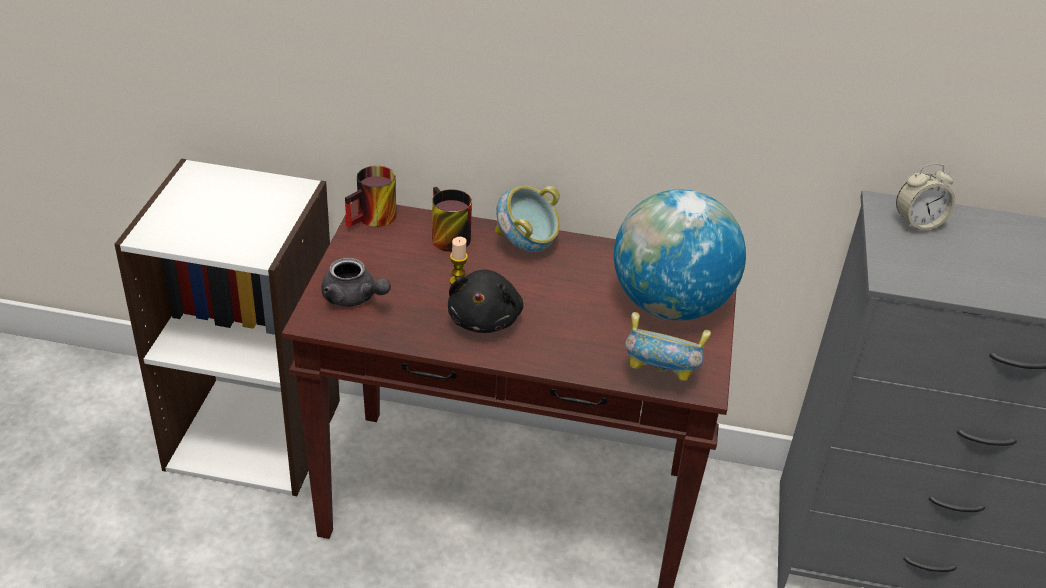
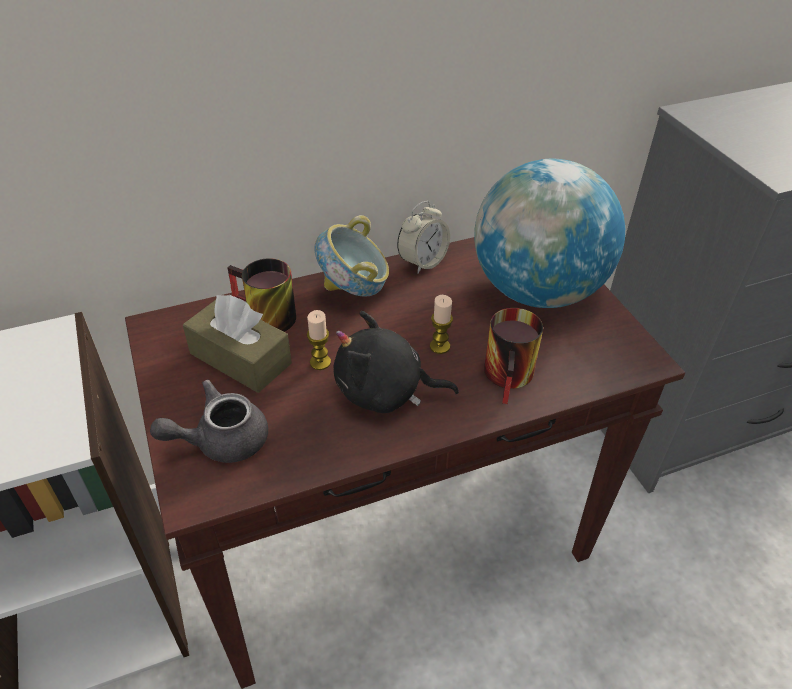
camera: 30 degrees left, 5 degrees up
grey teapot [321,258,391,307] -> grey teapot turned 150 degrees clockwise [150,379,268,463]
mug [345,166,396,228] -> mug moved to [484,308,543,404]
black plush toy [448,270,523,333] -> black plush toy turned 120 degrees clockwise [333,311,459,413]
bowl [625,312,711,381] -> none
alarm clock [896,163,955,230] -> alarm clock moved to [397,201,450,274]
none -> brown tissue box [183,295,292,393]
none -> candle [430,295,453,354]

